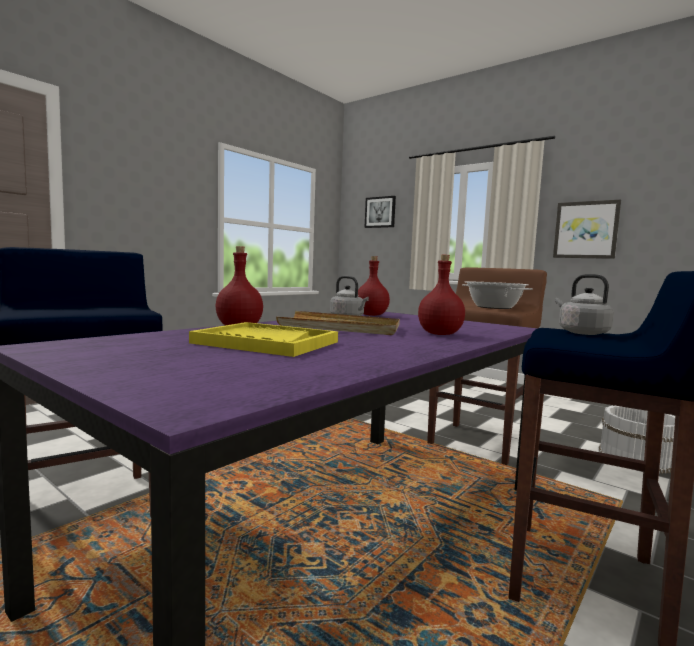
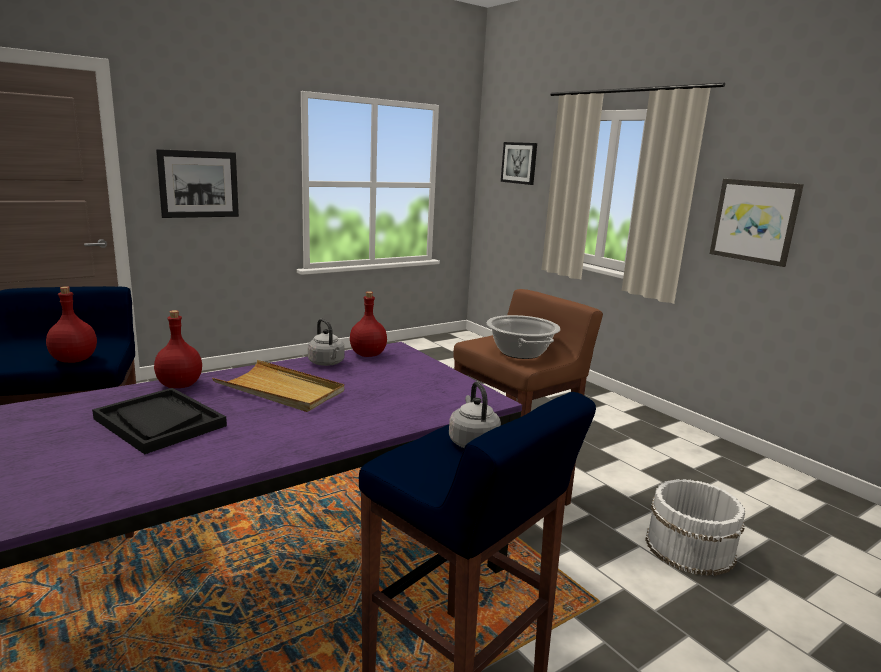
camera: 15 degrees right, 10 degrees up
yellow tray [189,322,338,357] -> black tray [92,388,227,454]
red bottle [418,255,465,335] -> red bottle moved to [46,286,97,363]
none -> picture [156,149,239,218]

